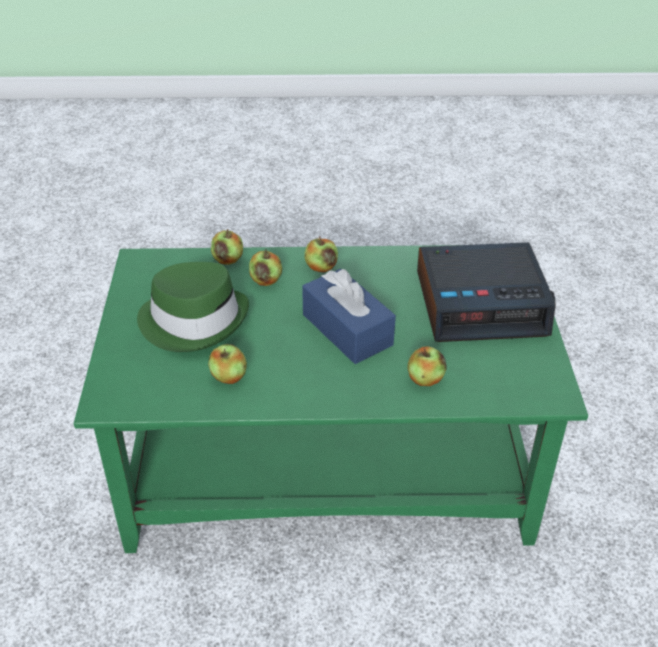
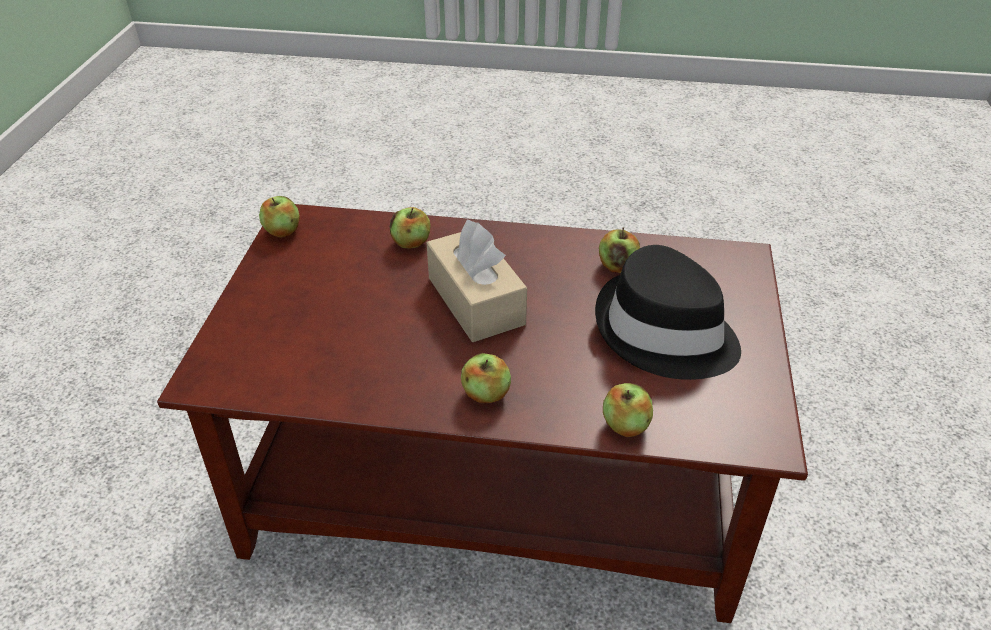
camera: 170 degrees left, 0 degrees up
green coffee table [74,245,588,553] -> brown coffee table [157,204,808,623]
green hat [137,262,249,352] -> black hat [595,245,741,380]
apple [249,249,282,286] -> apple moved to [259,196,300,238]
blue tissue box [302,269,396,364] -> beige tissue box [427,220,527,342]
alarm clock [417,242,556,342] -> none

